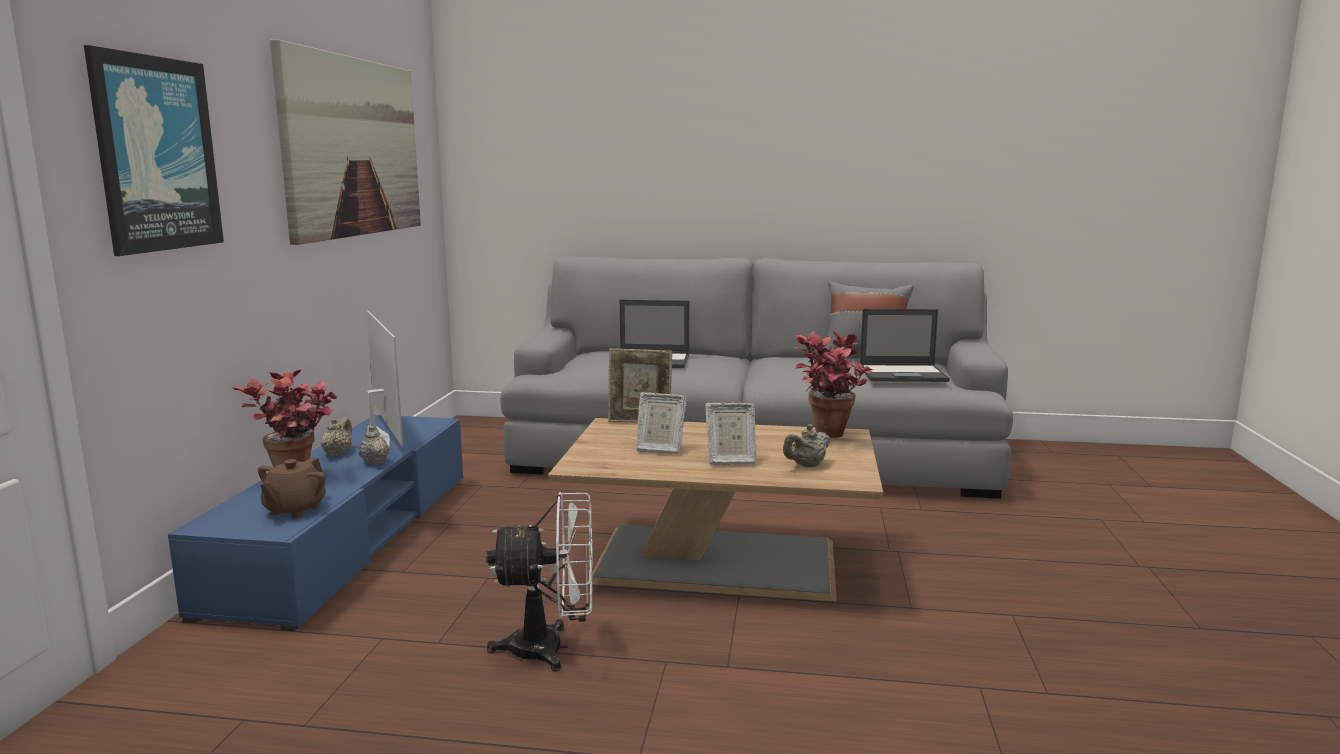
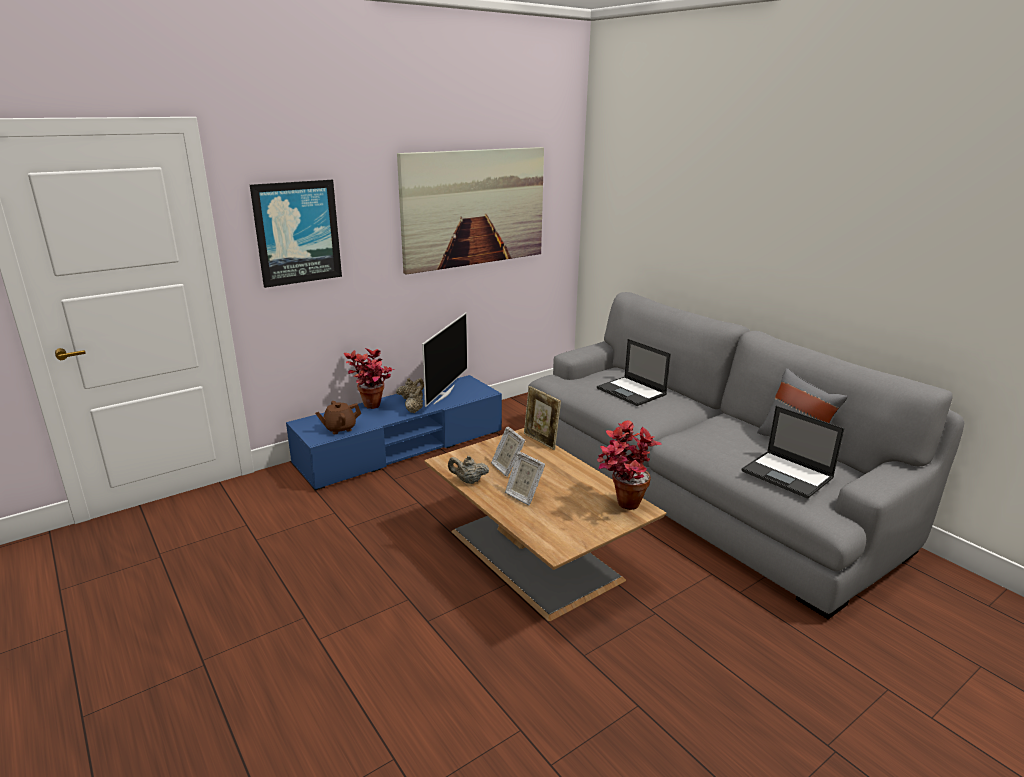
camera: 45 degrees right, 10 degrees up
white fan [486,492,593,672] -> none
beige teapot [783,424,830,467] -> beige teapot moved to [448,456,489,484]

